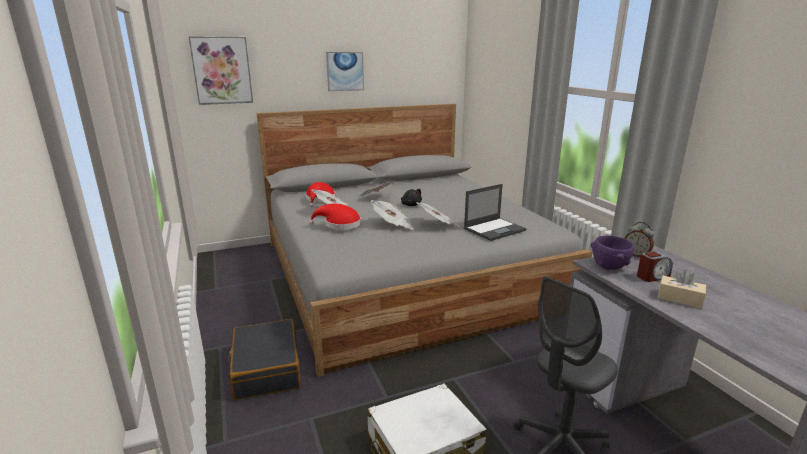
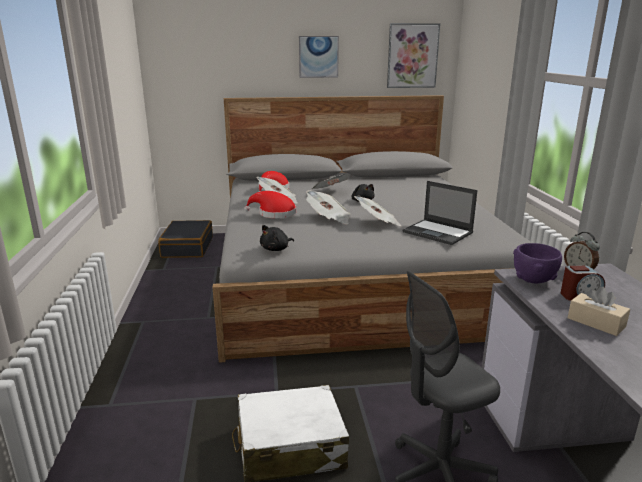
camera: 15 degrees right, 0 degrees up
picture [188,36,253,105] -> picture moved to [387,23,440,88]
black suitcase [228,319,301,400] -> black suitcase moved to [158,220,213,258]
laptop [464,184,526,241] -> laptop turned 60 degrees clockwise [402,181,477,245]
none -> black plush toy [260,225,294,251]

